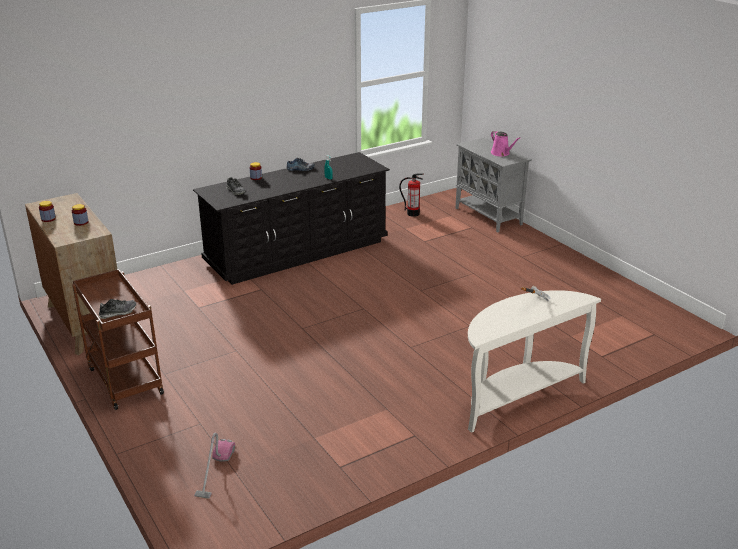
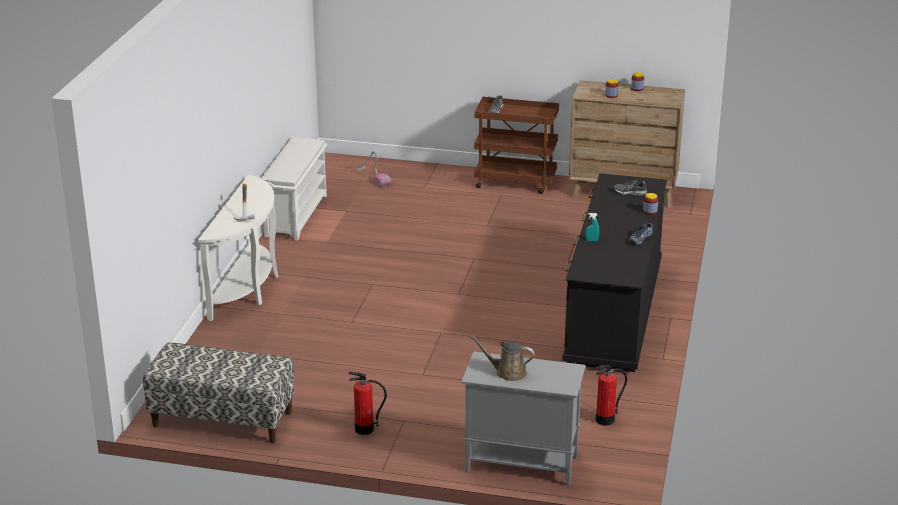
camera: 135 degrees right, 0 degrees up
pink watering can [491,131,520,156] -> brown watering can [470,336,535,381]
none -> bench [143,342,295,443]
none -> white shoe rack [261,137,327,241]
none -> fire extinguisher [348,372,387,435]

